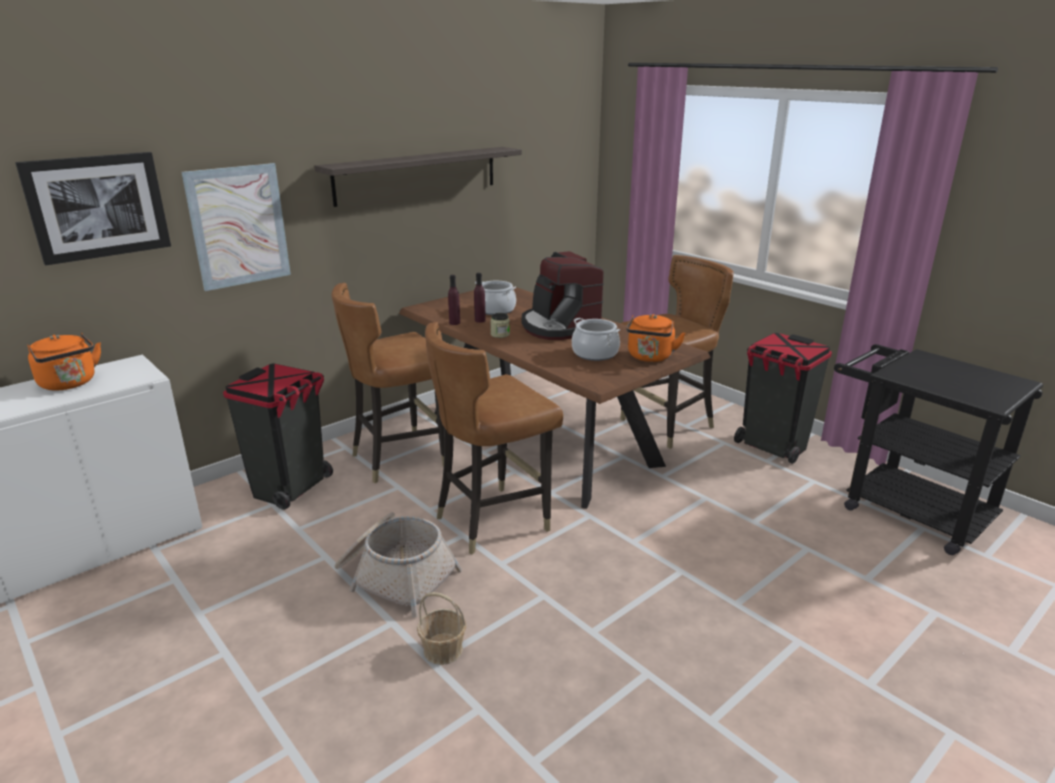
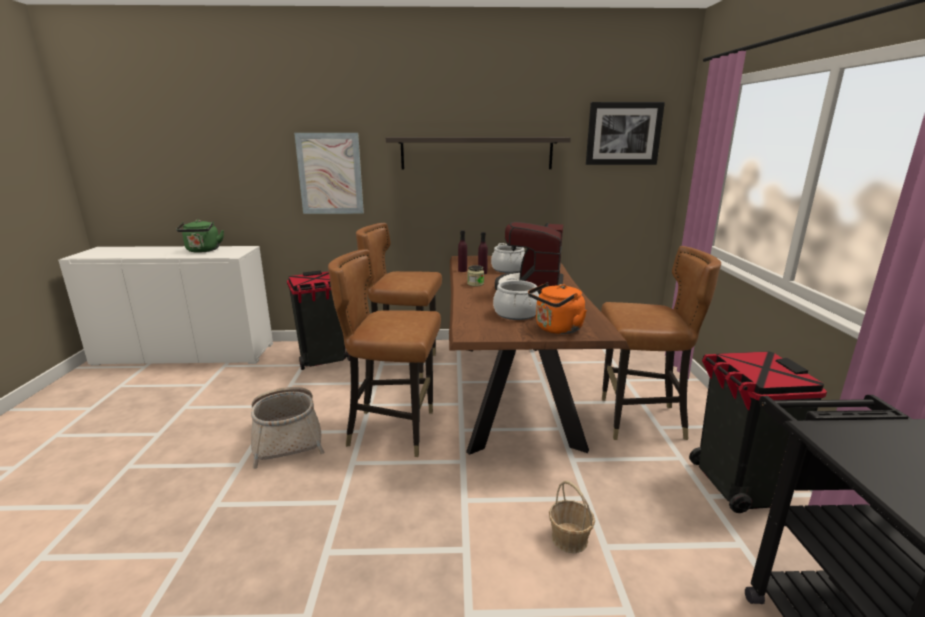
camera: 40 degrees right, 5 degrees down
picture [15,152,171,265] -> picture moved to [586,102,665,165]
orange kettle [27,332,101,390] -> green kettle [176,220,224,253]
basket [417,592,467,665] -> basket moved to [549,481,595,553]

